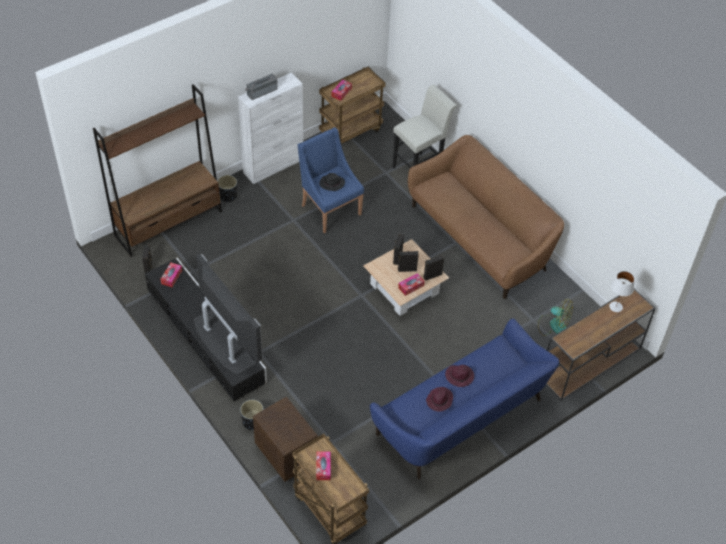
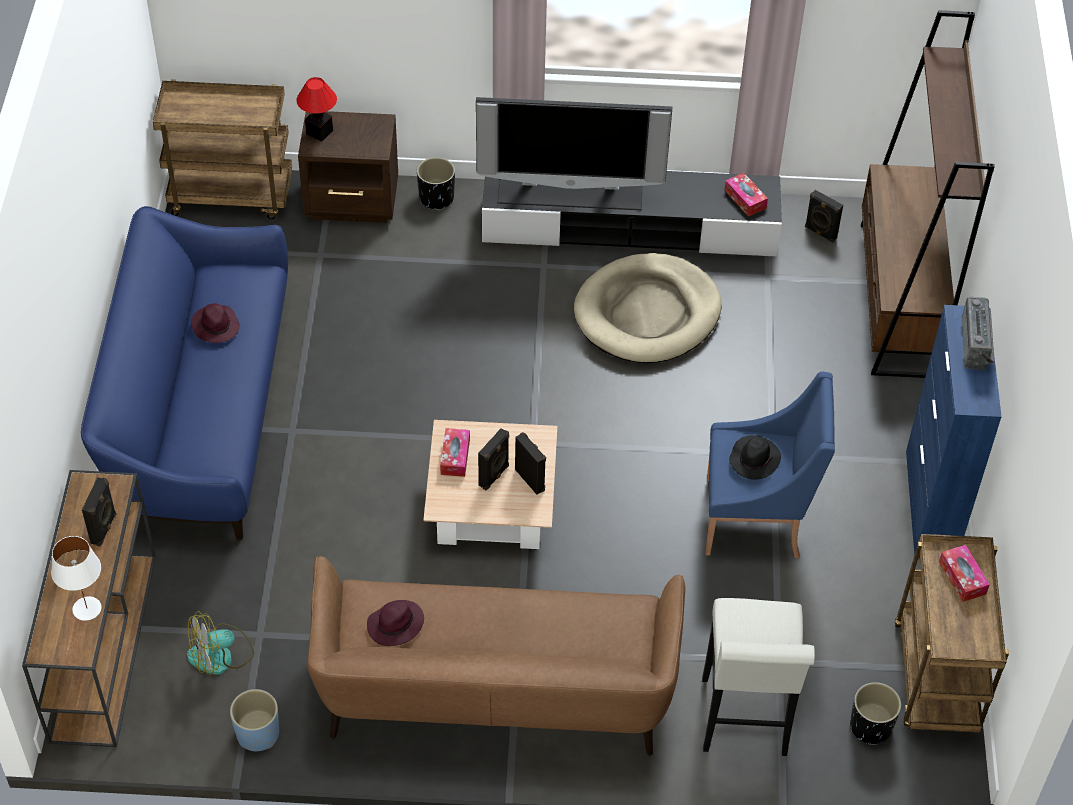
camera: 130 degrees right, 0 degrees up
black planter [218,175,237,202] -> black planter moved to [850,682,901,745]
white cabinet [238,72,303,184] -> blue cabinet [906,305,1002,558]
tissue box [316,452,331,480] -> none
black speaker [423,255,444,281] -> black speaker moved to [82,477,116,546]
purple hat [445,365,474,387] -> purple hat moved to [367,600,424,646]
none -> blue planter [230,689,279,751]
none -> table lamp [296,77,337,142]
none -> beige dog bed [574,253,722,363]

